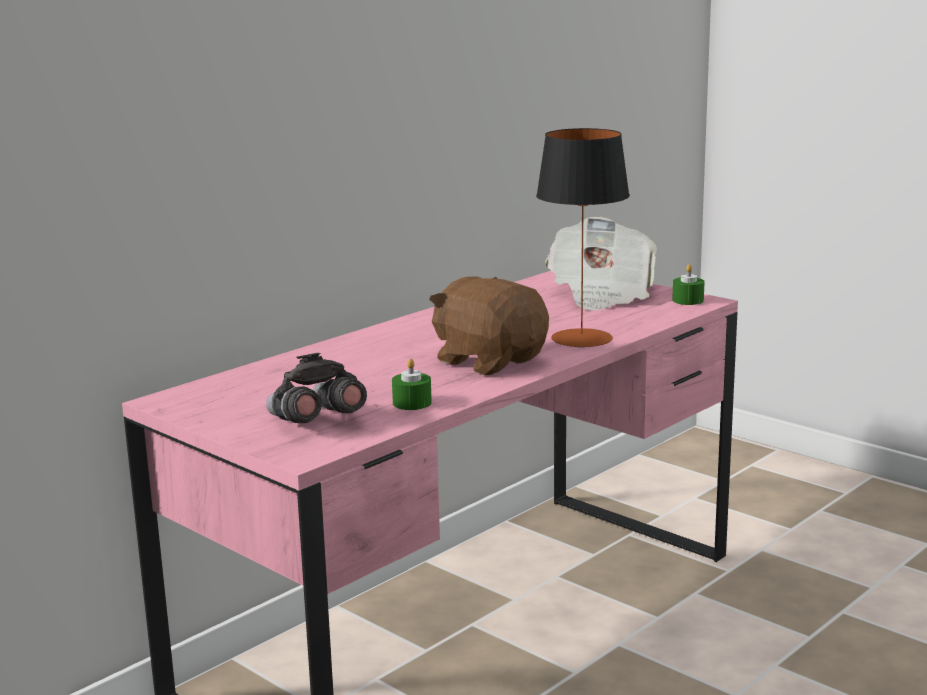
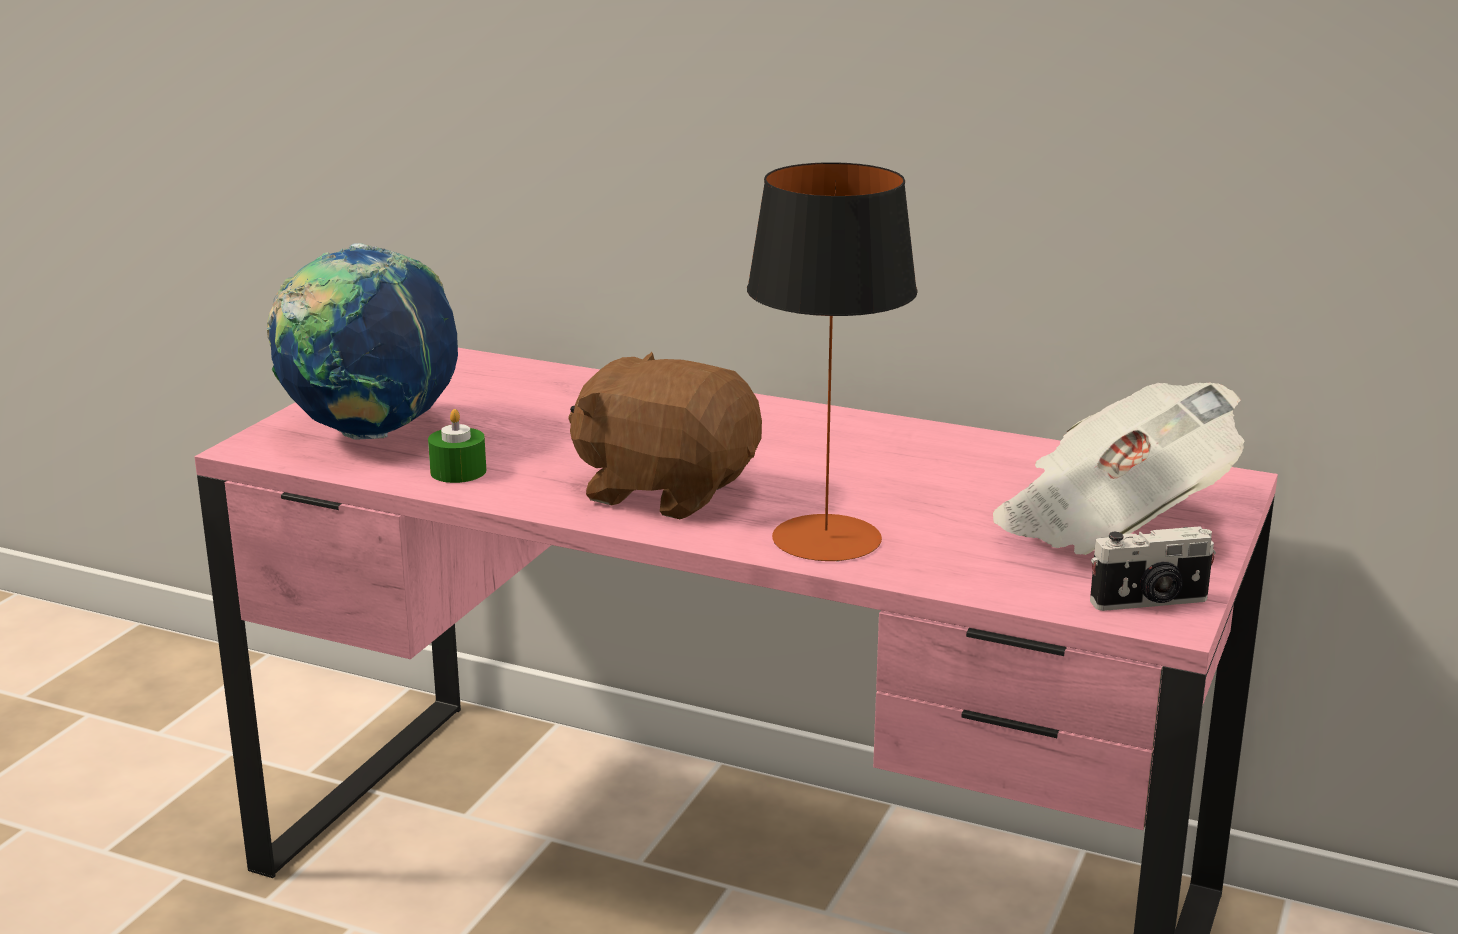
camera: 70 degrees right, 5 degrees up
grey binoculars [266,353,367,423] -> globe [267,243,458,440]
brown plush toy [429,276,549,375] -> brown plush toy turned 90 degrees counterclockwise [568,352,762,519]
green candle [672,264,705,305] -> camera [1090,526,1216,611]

